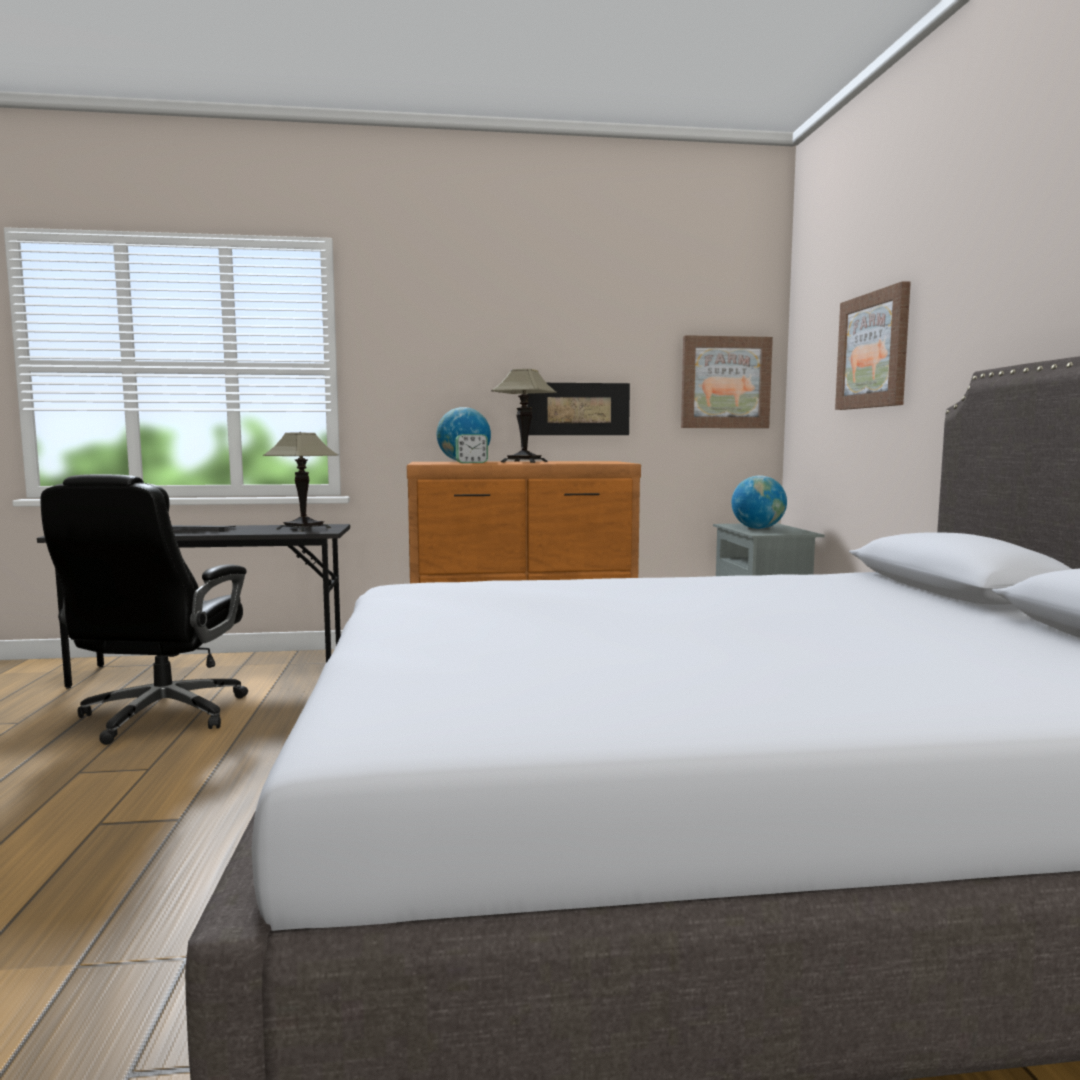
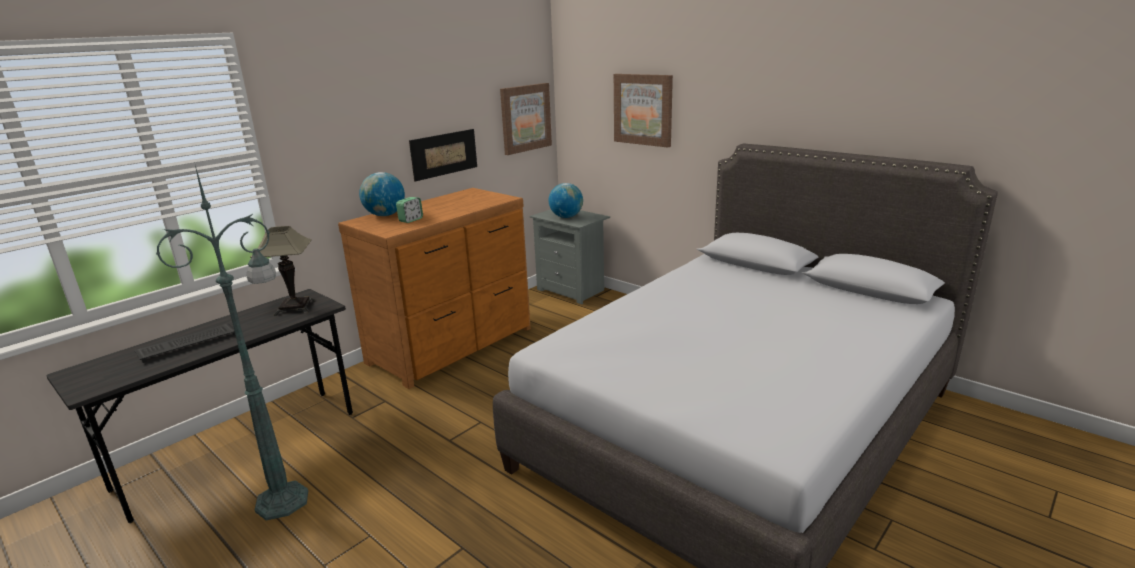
camera: 40 degrees left, 15 degrees up
black office chair [40,474,248,745] -> green floor lamp [156,162,308,521]
table lamp [491,369,557,463] -> none

